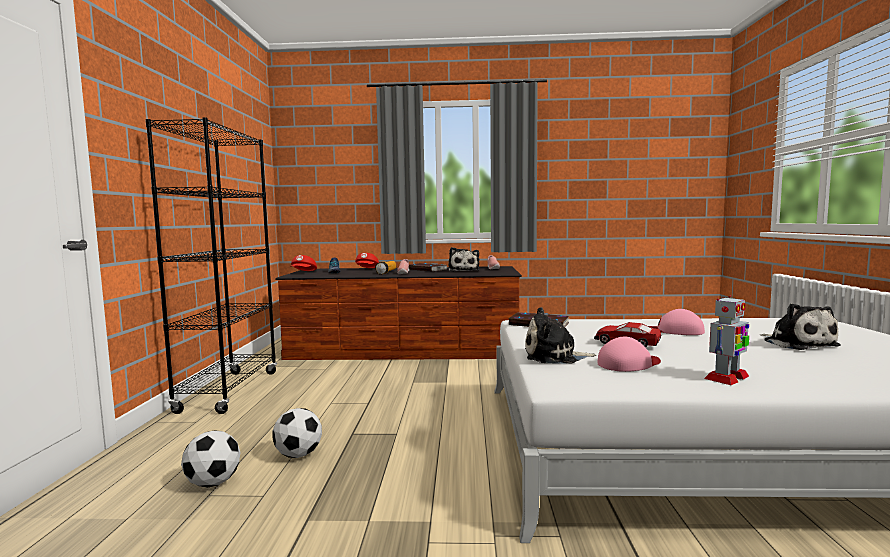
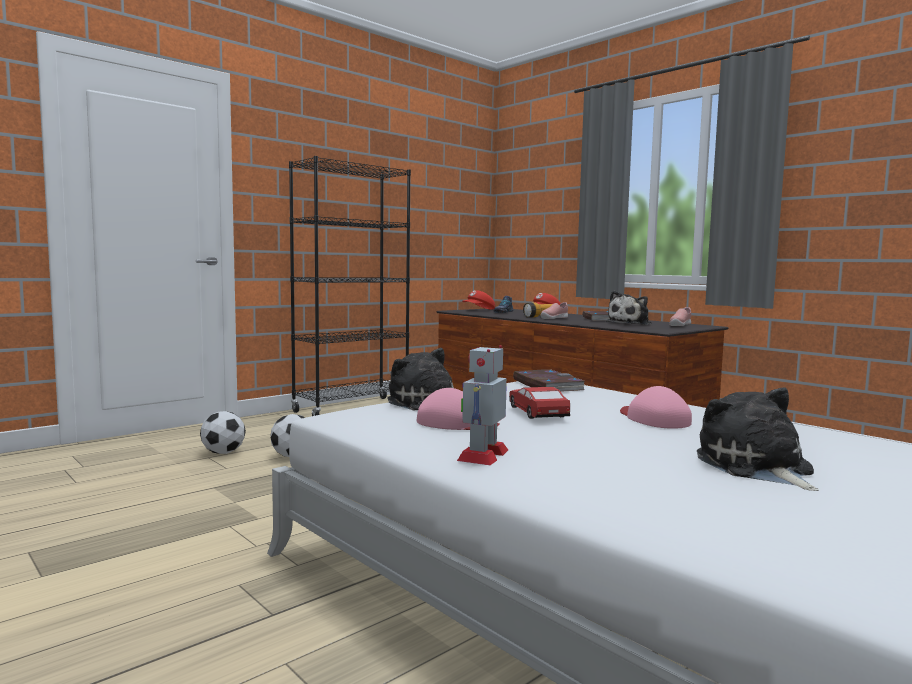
camera: 45 degrees right, 0 degrees up
toy robot [704,295,749,385] -> toy robot turned 105 degrees clockwise [457,345,508,465]
plush toy [760,303,840,350] -> plush toy turned 135 degrees clockwise [697,387,819,491]

